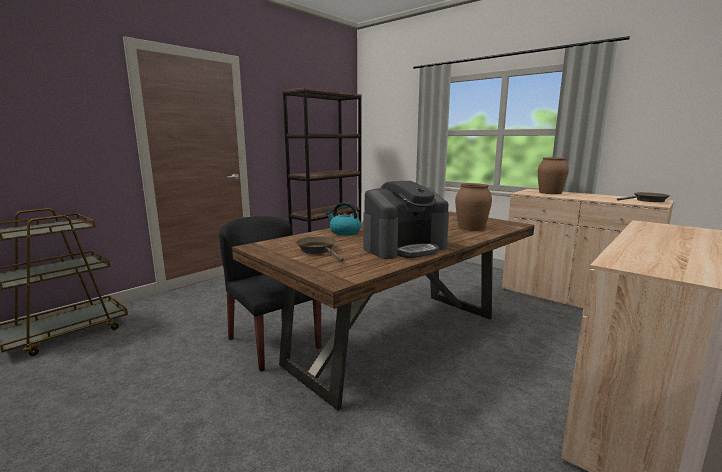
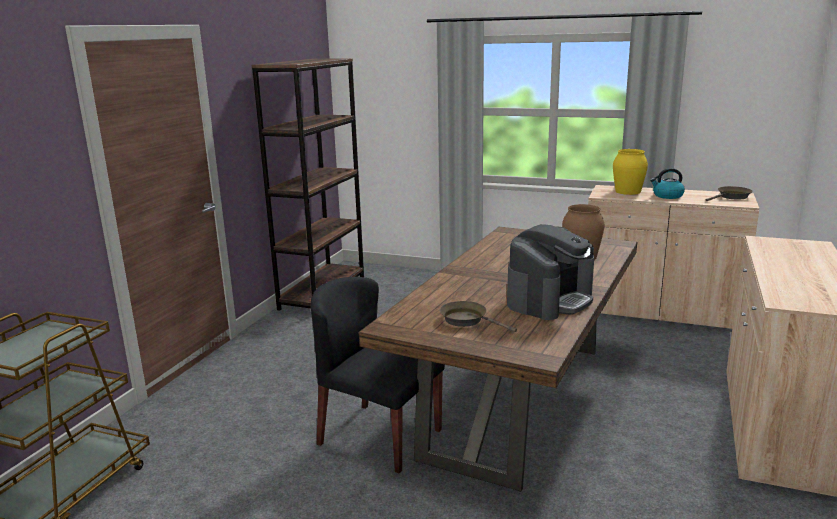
camera: 20 degrees left, 5 degrees up
kettle [326,202,361,235] -> kettle moved to [650,168,685,199]
brown vase [538,157,569,194] -> yellow vase [613,149,648,195]

